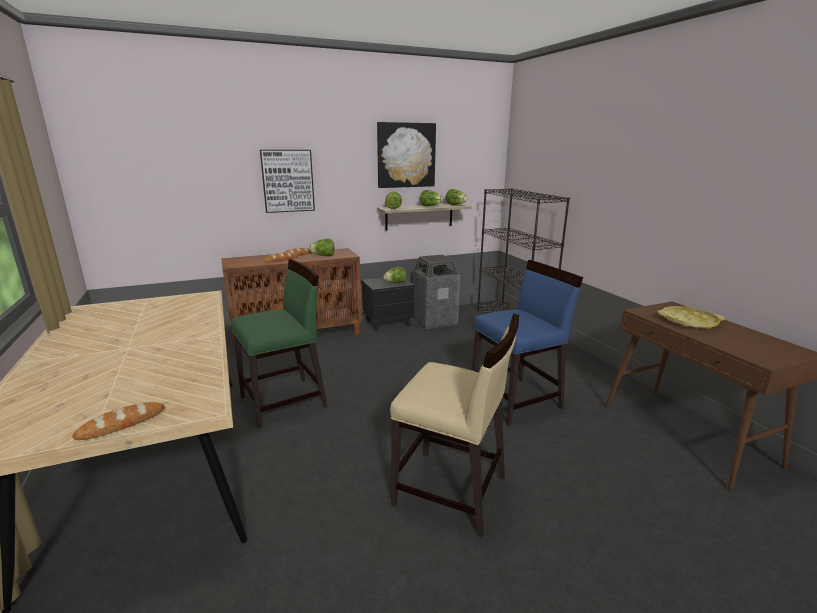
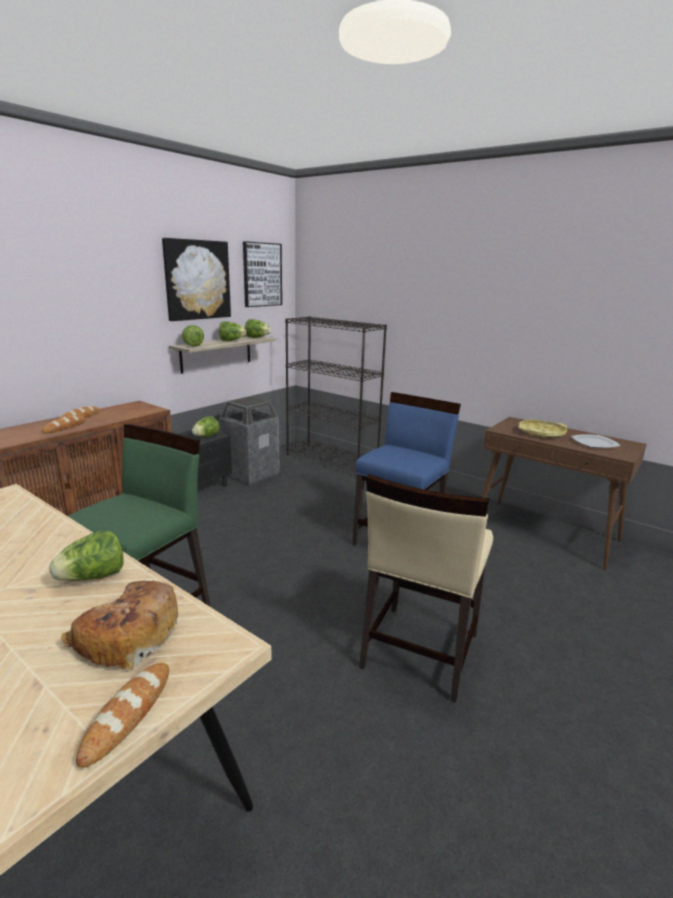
camera: 30 degrees left, 0 degrees up
picture [260,150,315,213] -> picture moved to [243,241,282,307]
lettuce [309,239,334,256] -> lettuce moved to [49,530,124,581]
beige chair [390,313,519,537] -> beige chair turned 120 degrees clockwise [359,474,493,703]
none -> bread [61,581,178,670]
none -> plate [571,434,621,448]

